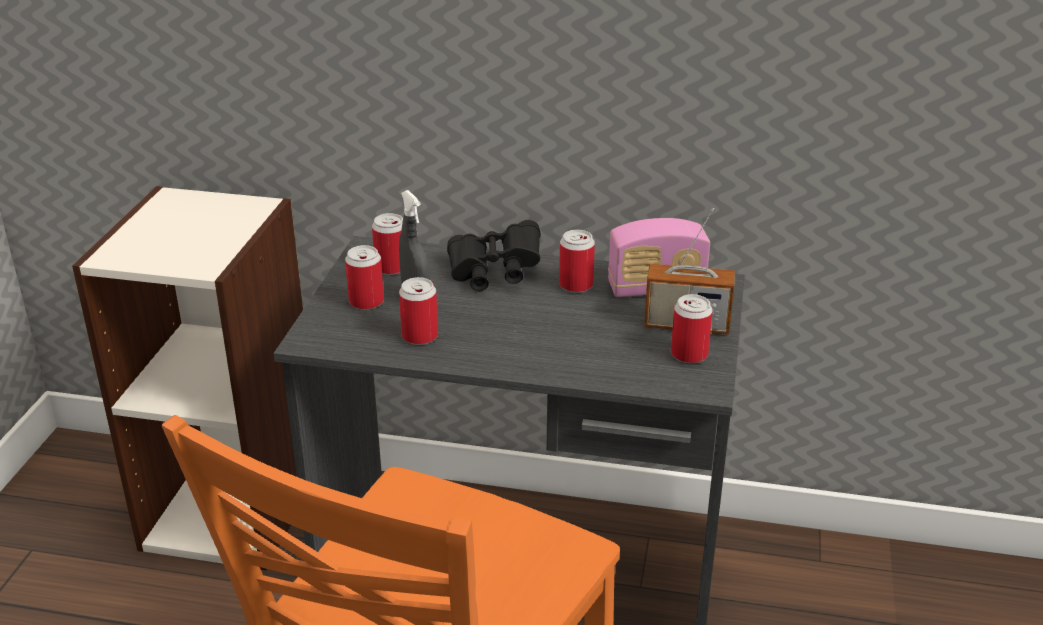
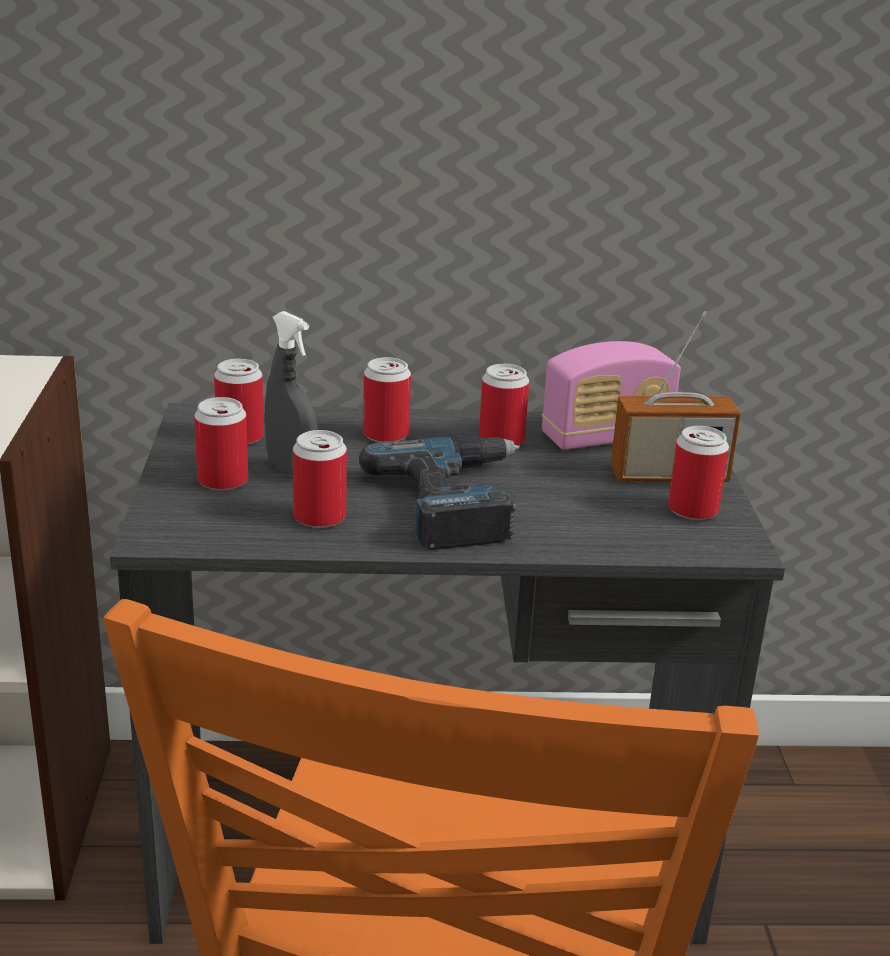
camera: 15 degrees left, 5 degrees down
black binoculars [447,220,541,291] -> can [363,357,411,443]
none -> power drill [359,436,520,550]

